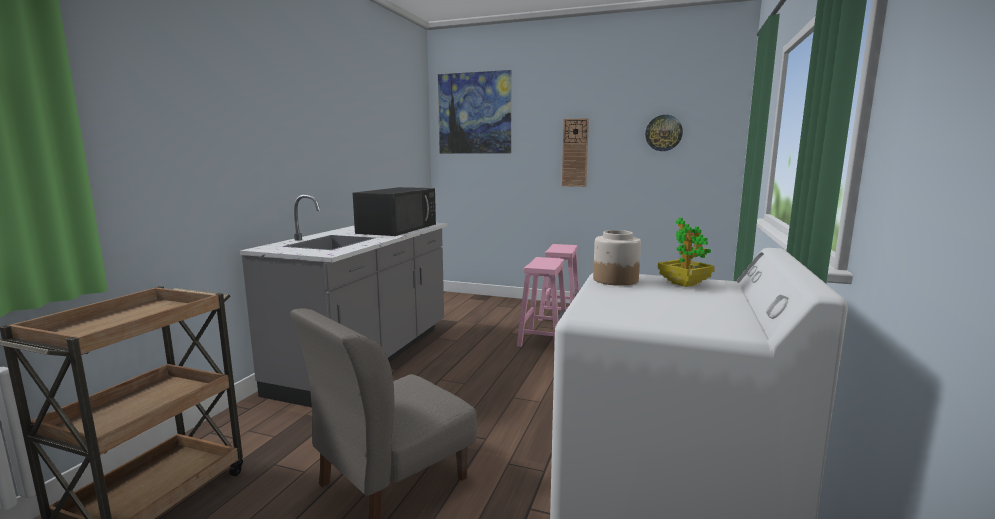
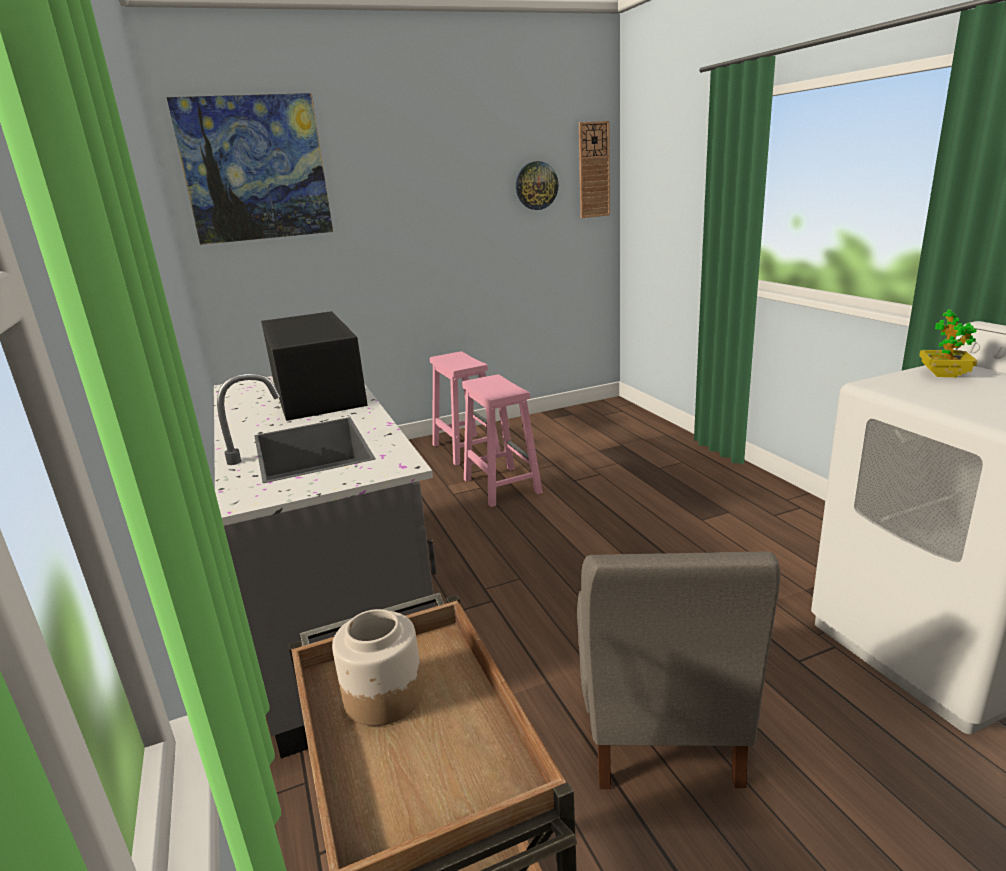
camera: 40 degrees left, 10 degrees up
wall clock [562,118,589,187] -> wall clock moved to [579,121,610,218]
jar [593,230,641,286] -> jar moved to [332,609,423,726]

